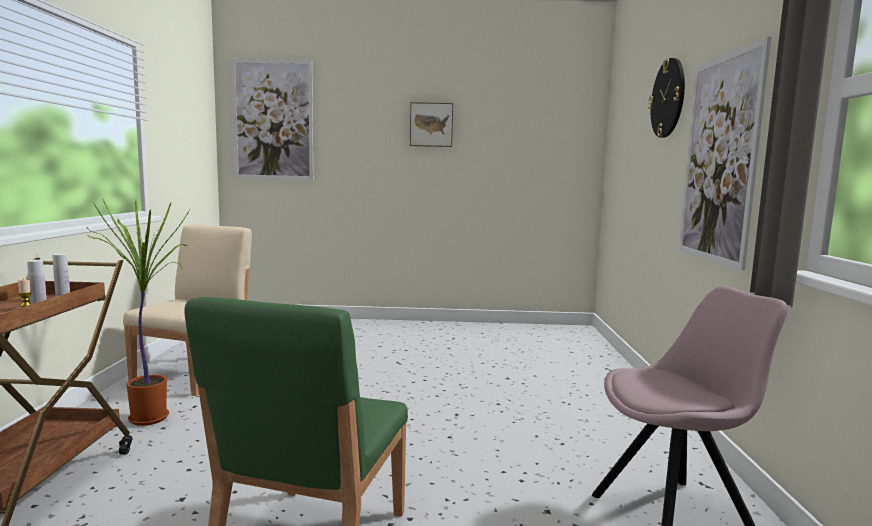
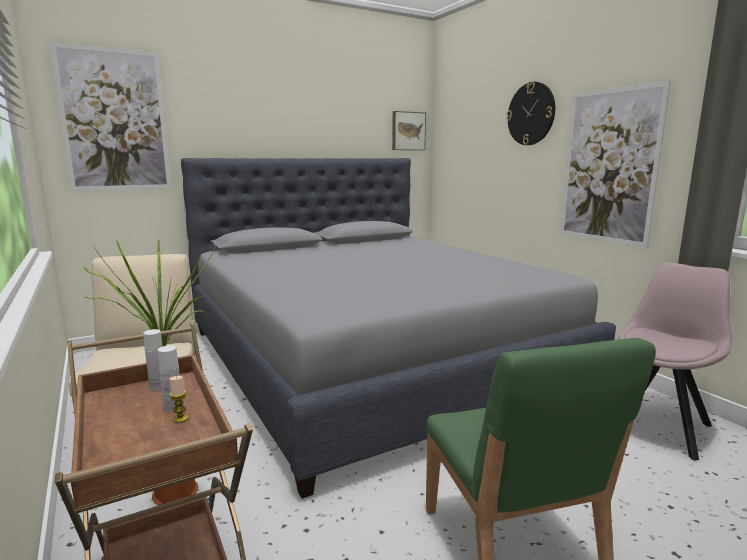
camera: 30 degrees left, 5 degrees up
picture [410,102,453,147] -> picture moved to [392,111,426,150]
none -> grey bed [181,158,616,499]

